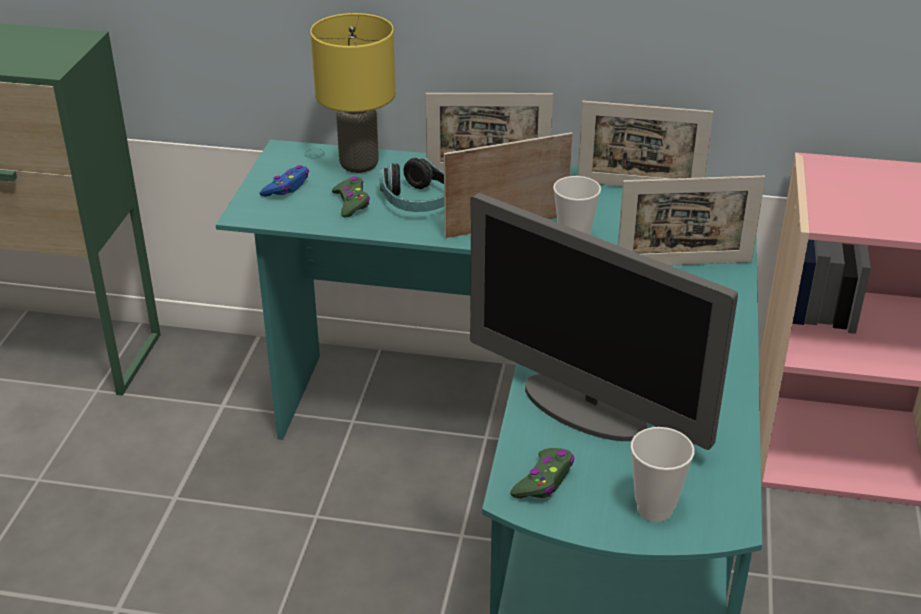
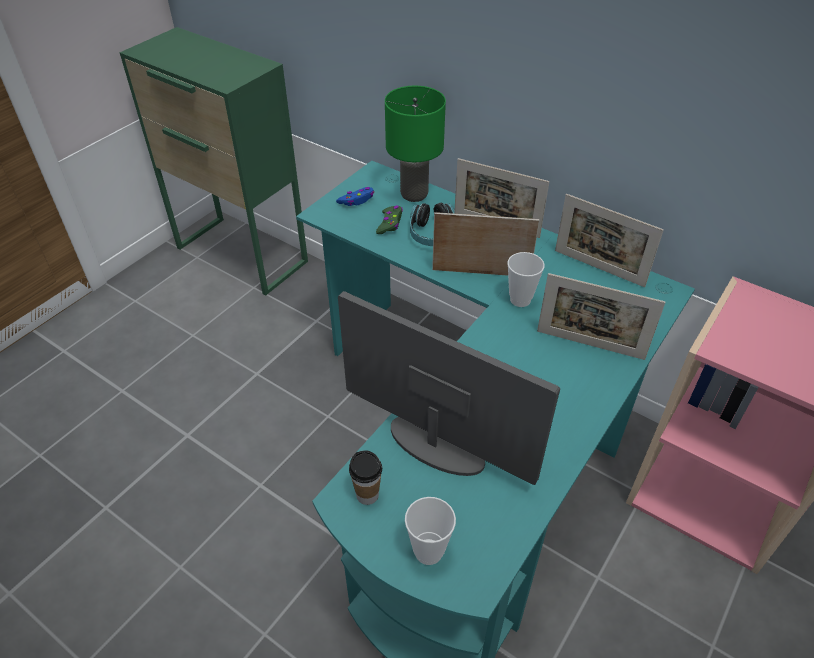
camera: 25 degrees right, 10 degrees up
yellow table lamp [311,13,395,173] -> green table lamp [385,86,446,202]
monitor [470,193,738,450] -> monitor turned 150 degrees clockwise [338,291,560,485]
green game controller [510,448,574,499] -> cup [349,450,382,505]

